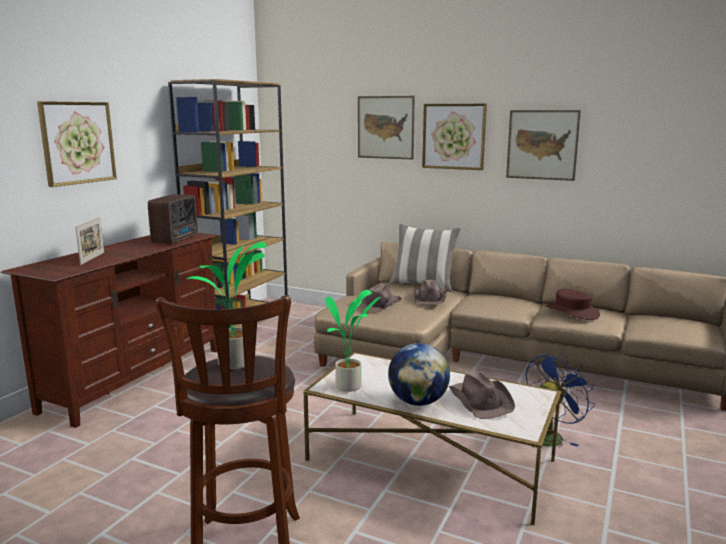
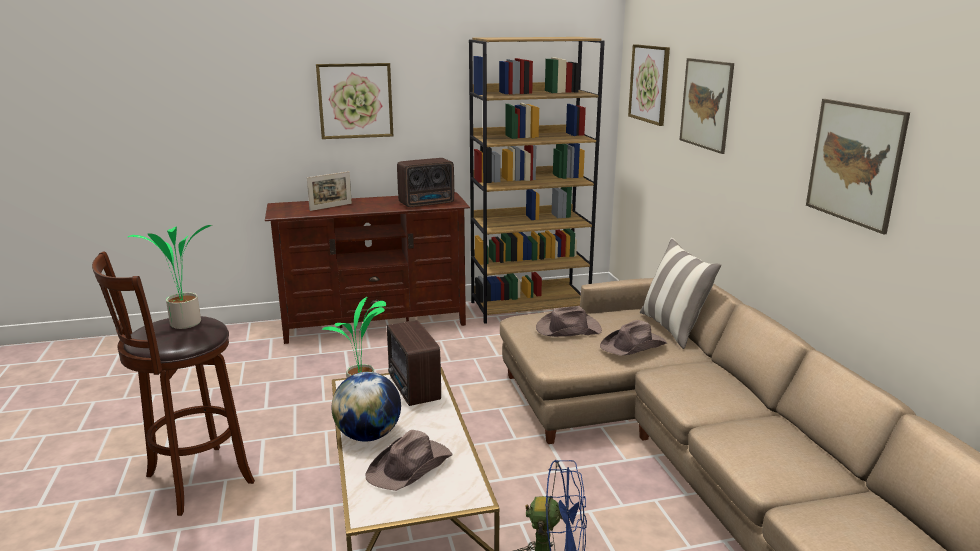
camera: 50 degrees right, 5 degrees up
picture [422,104,487,170] -> picture moved to [628,44,670,126]
brown hat [545,288,600,320] -> none
none -> radio [387,320,441,406]

